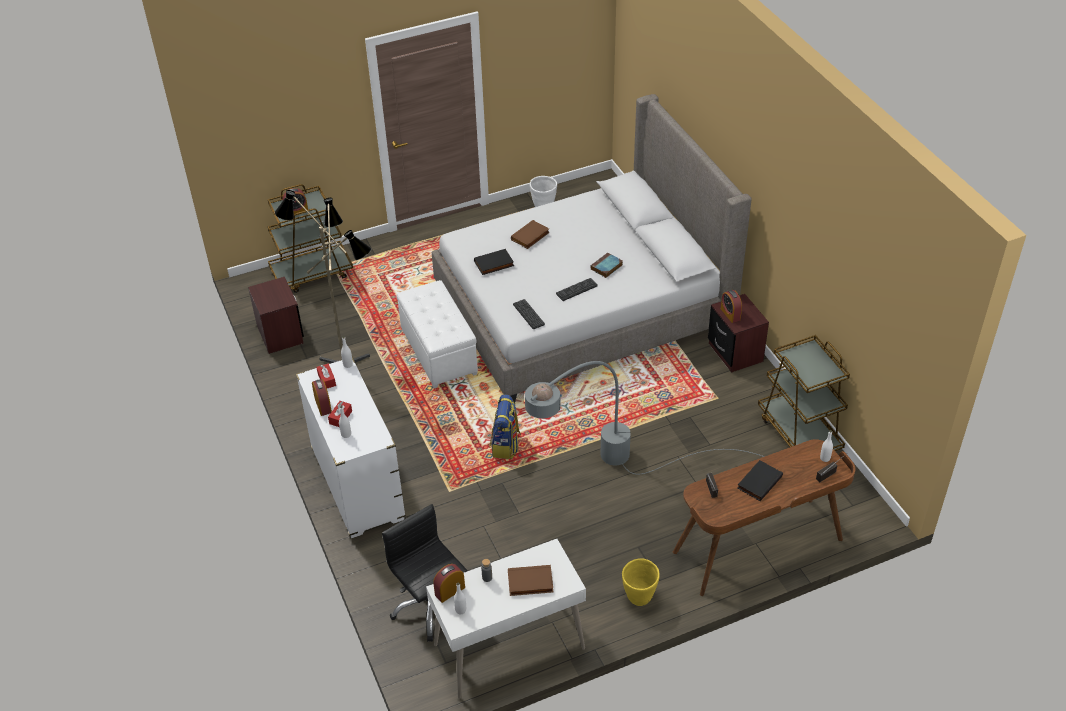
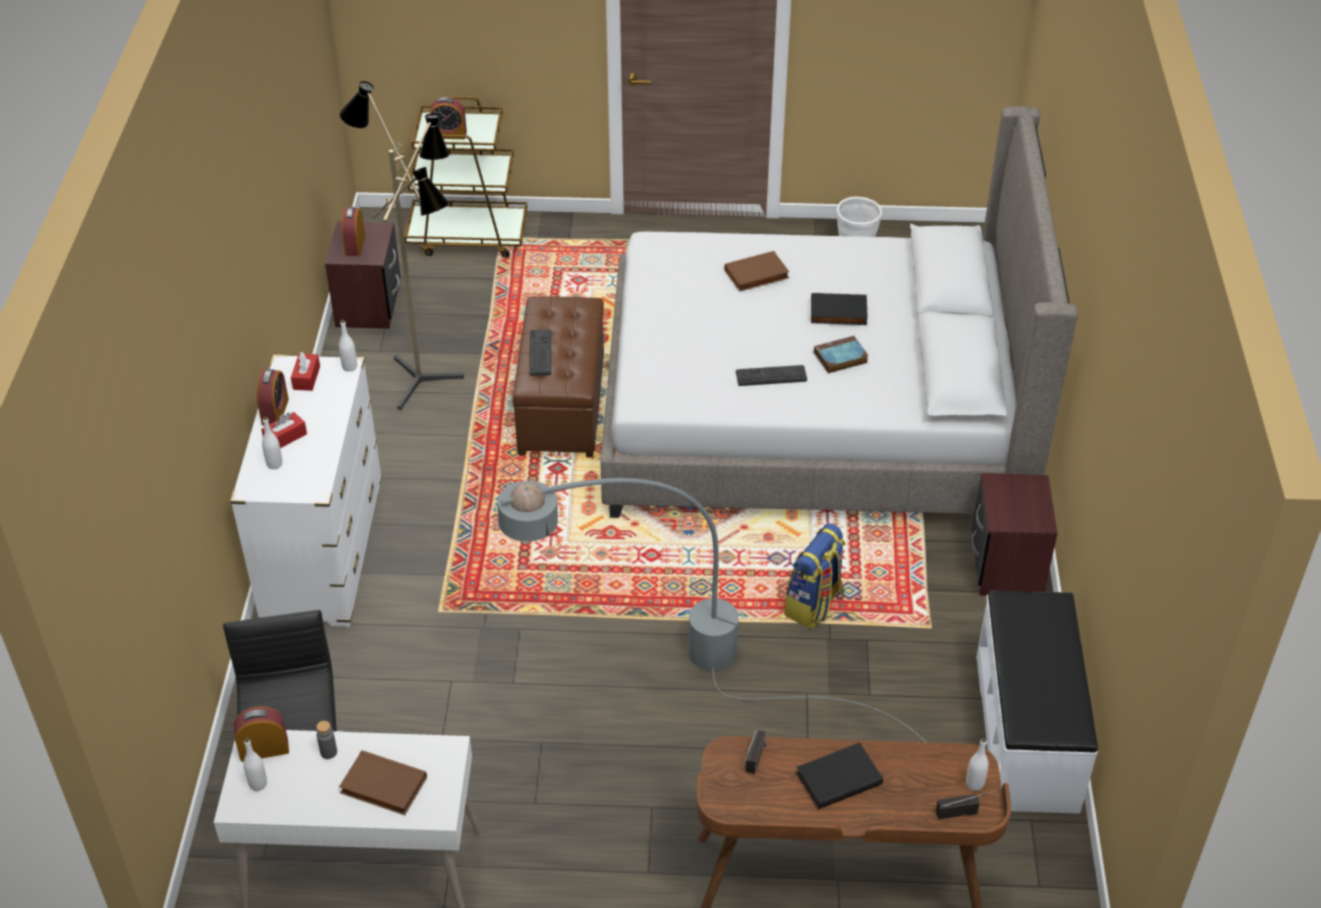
camera: 25 degrees right, 0 degrees up
white ottoman [397,280,478,388] -> brown ottoman [513,296,604,458]
black book [474,249,514,275] -> black book moved to [811,293,868,325]
backpack [490,394,521,459] -> backpack moved to [784,523,846,628]
keyboard [513,299,545,329] -> keyboard moved to [530,329,551,376]
yellow planter [622,558,660,606] -> none
alarm clock [721,290,742,323] -> alarm clock moved to [342,207,365,256]
brown cart [758,335,850,451] -> white bench [976,590,1098,814]

